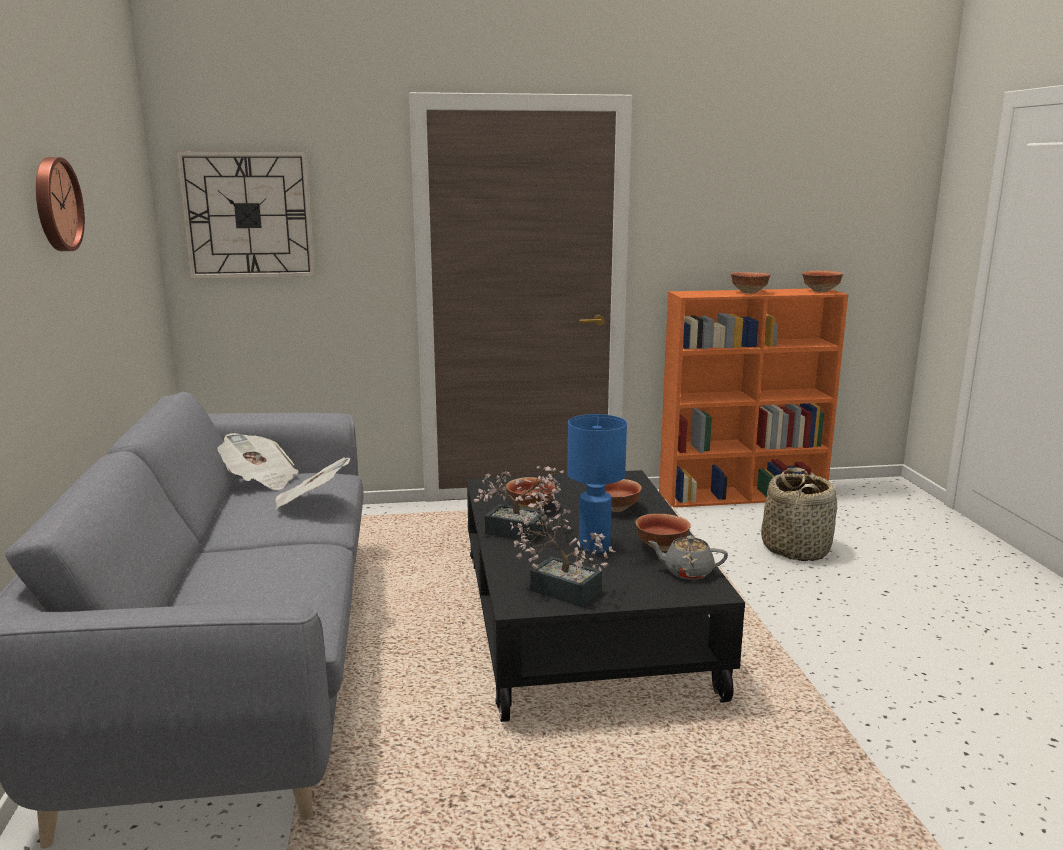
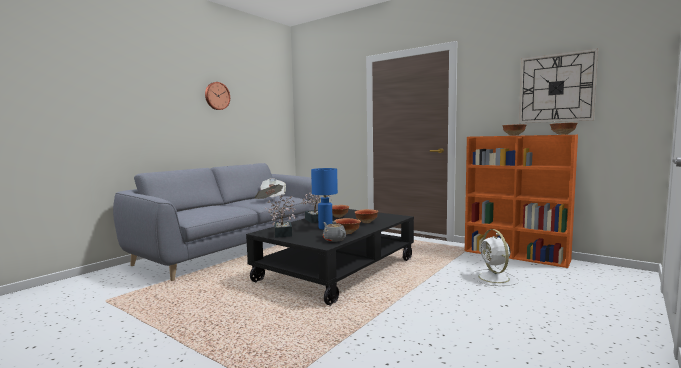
camera: 45 degrees right, 10 degrees down
wall clock [176,151,315,279] -> wall clock moved to [519,48,598,123]
basket [761,467,838,561] -> white fan [471,229,519,286]

